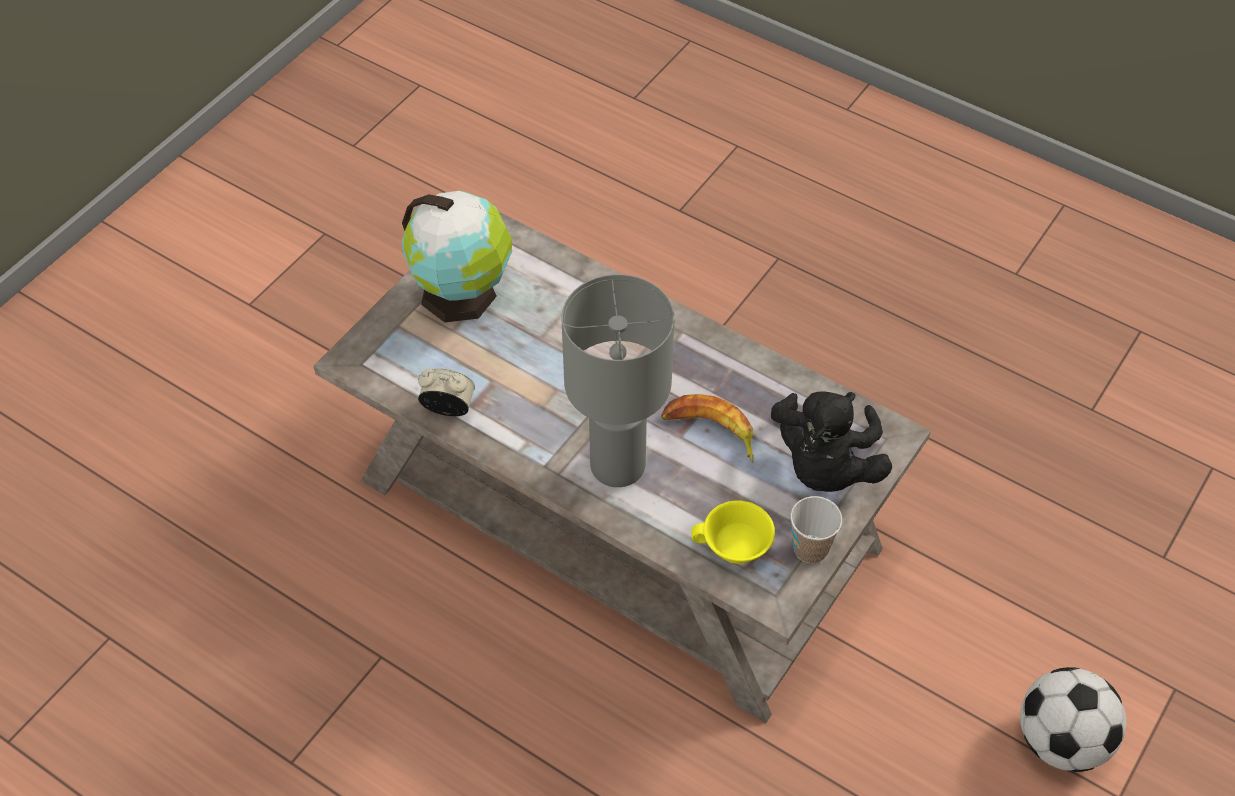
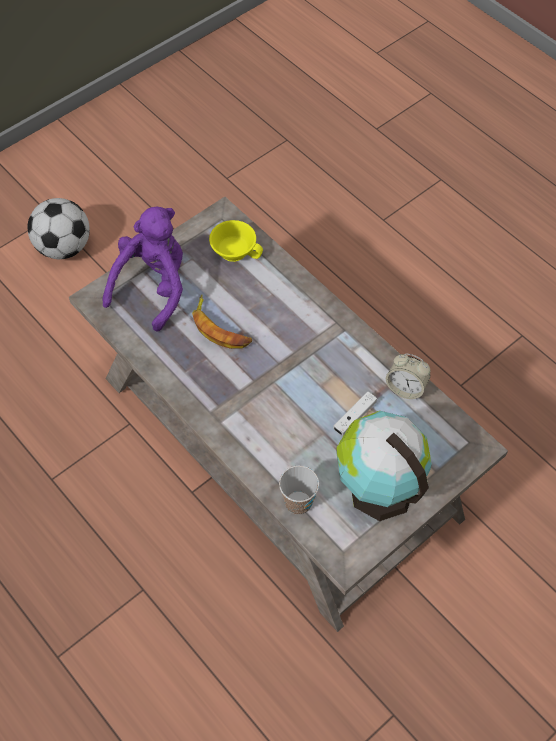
camera: 165 degrees left, 5 degrees up
grey table lamp [562,274,674,487] -> none
black plush toy [771,391,892,492] -> purple plush toy [103,206,183,332]
cup [790,496,842,564] -> cup moved to [279,466,319,515]
none -> white game controller [333,391,377,436]

